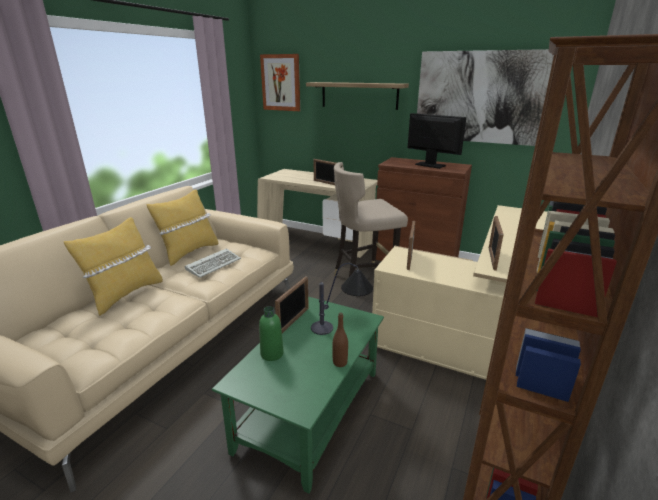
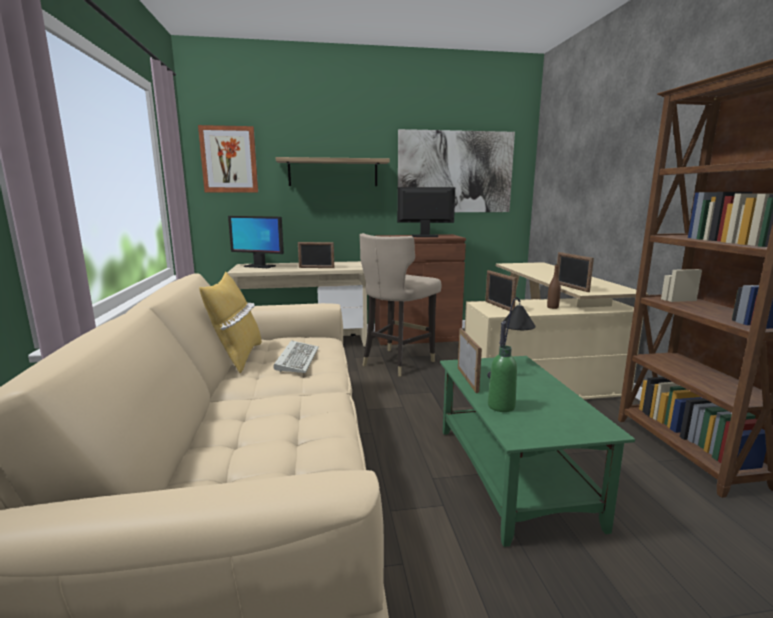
camera: 35 degrees left, 10 degrees down
yellow pillow [64,217,163,316] -> none
brown bottle [332,313,348,367] -> brown bottle moved to [547,264,561,309]
none -> monitor [228,216,284,268]

